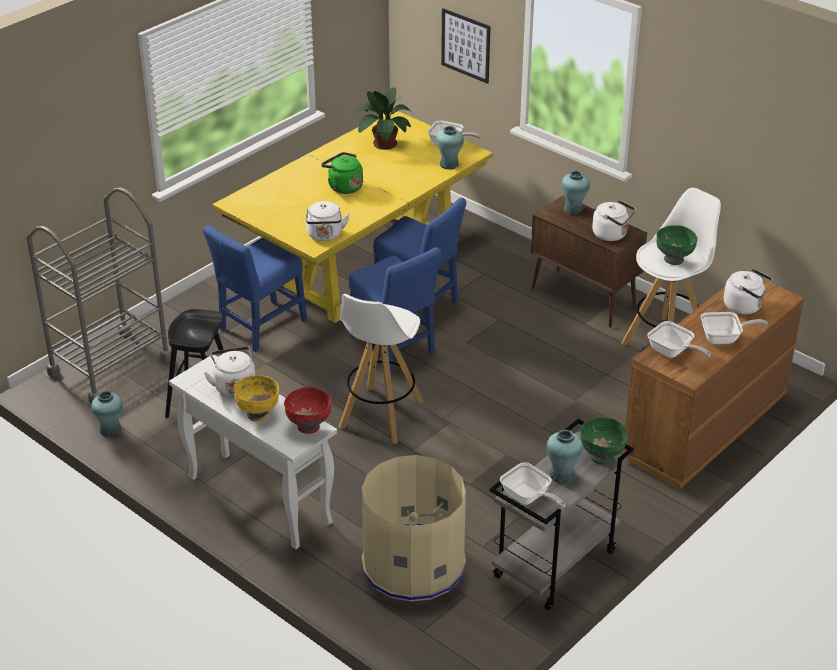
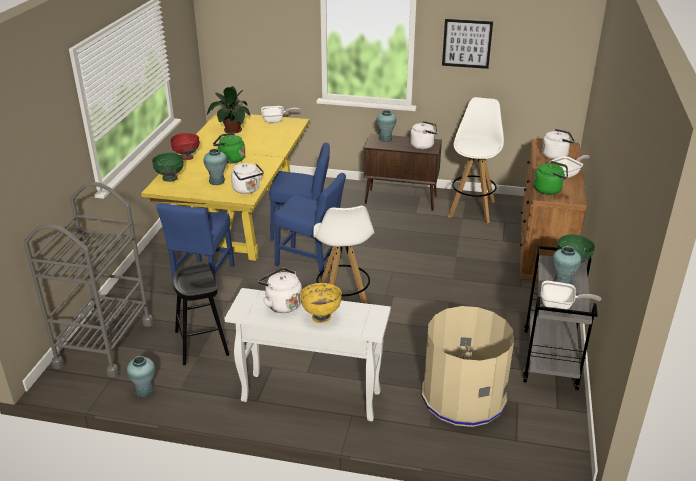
camera: 30 degrees left, 5 degrees down
red bowl [284,387,332,434] -> red bowl moved to [170,133,200,160]
turquoise vase [436,126,464,170] -> turquoise vase moved to [204,149,227,185]
picture [441,8,490,84] -> picture moved to [442,19,493,69]
frying pan [647,321,711,358] -> green kettle [534,161,568,195]
green bowl [656,225,698,265] -> green bowl moved to [152,153,184,182]

